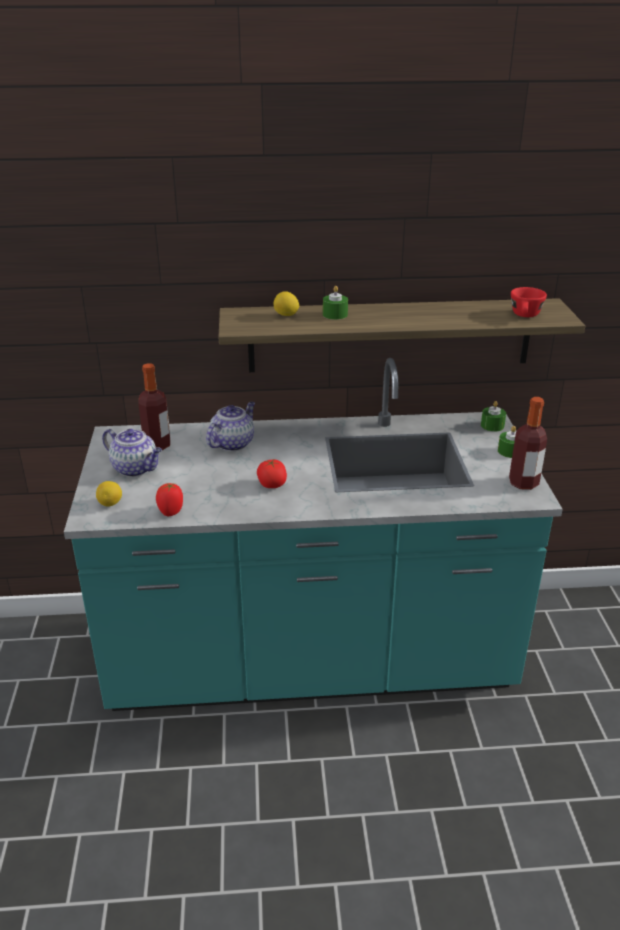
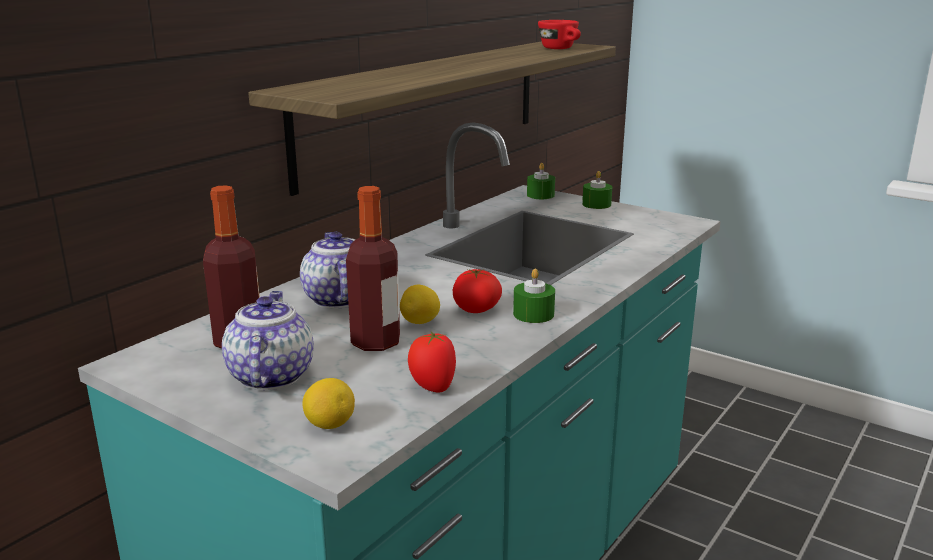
camera: 50 degrees left, 10 degrees down
teapot [102,429,162,477] -> teapot turned 75 degrees counterclockwise [222,291,314,390]
lemon [273,291,299,316] -> lemon moved to [400,285,440,324]
green candle [323,286,348,320] -> green candle moved to [513,268,555,323]
bottle [509,397,547,490] -> bottle moved to [346,186,400,351]

